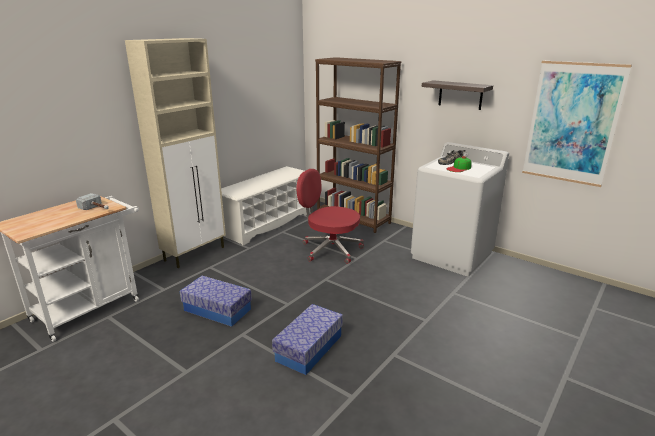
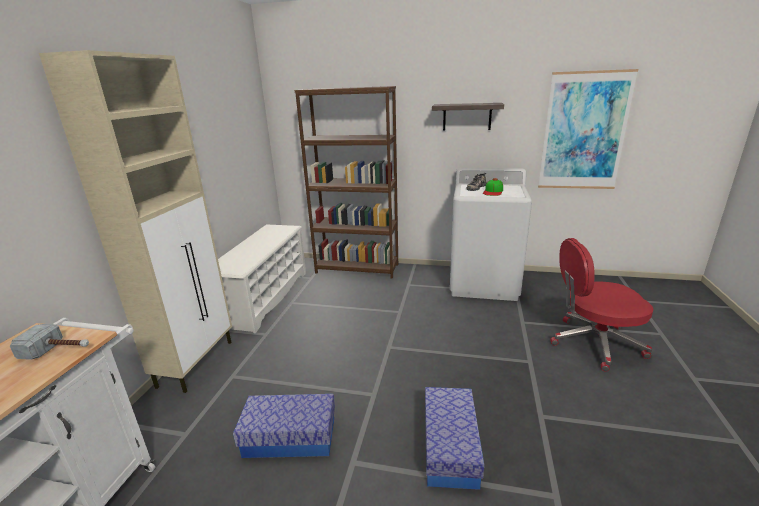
camera: 25 degrees left, 0 degrees up
red office chair [296,169,364,264] -> red office chair moved to [550,238,653,372]

